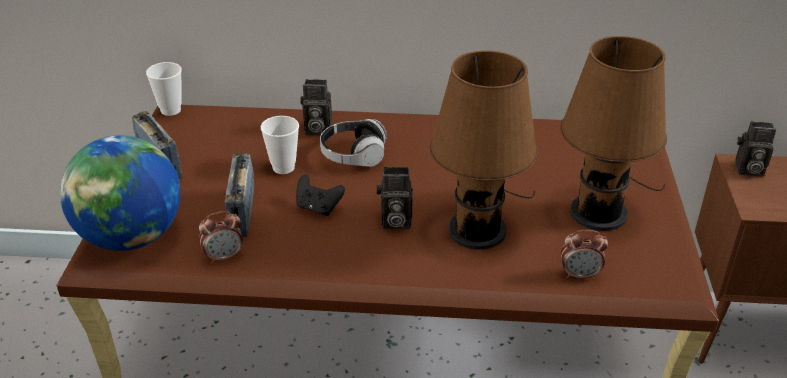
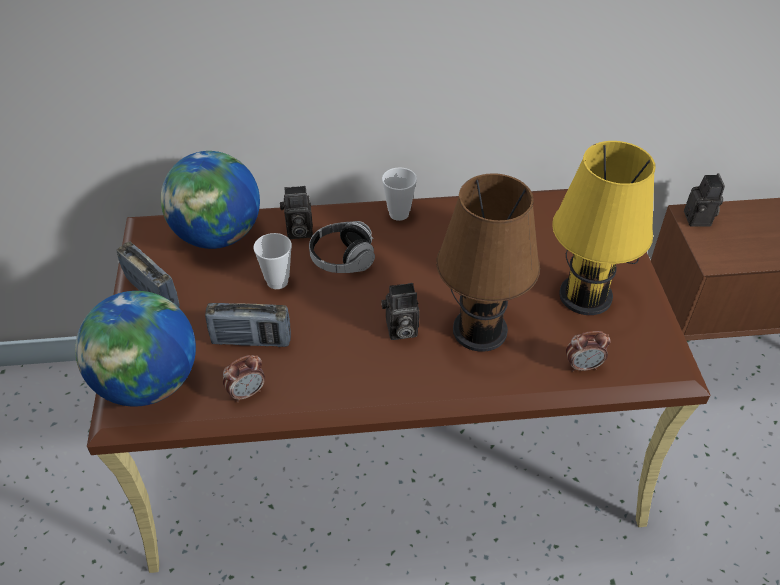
camera: 10 degrees left, 10 degrees up
cup [146,62,182,116] -> cup moved to [382,167,417,221]
radio [225,153,254,237] -> radio turned 75 degrees counterclockwise [205,303,291,347]
black game controller [296,174,345,216] -> none
brown table lamp [560,36,667,231] -> yellow table lamp [552,141,656,315]
camera [735,121,776,177] -> camera turned 90 degrees counterclockwise [684,173,725,227]
none -> globe [161,151,260,249]

